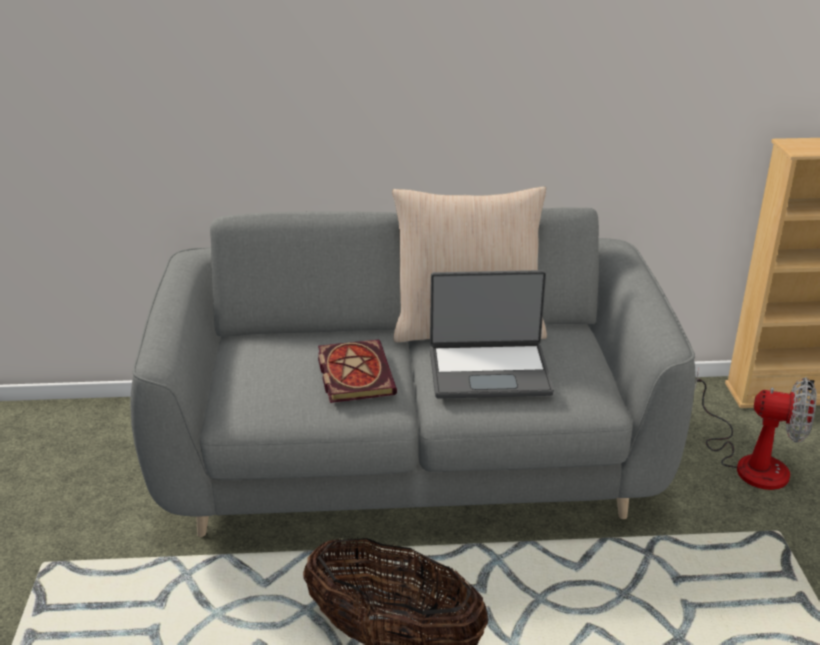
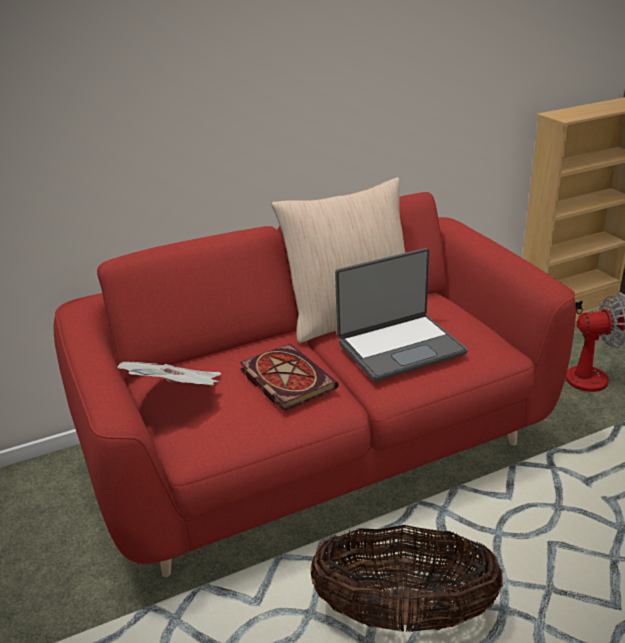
camera: 20 degrees left, 0 degrees up
grey sofa [130,207,696,537] -> red sofa [53,192,576,577]
none -> newspaper [118,362,221,385]

